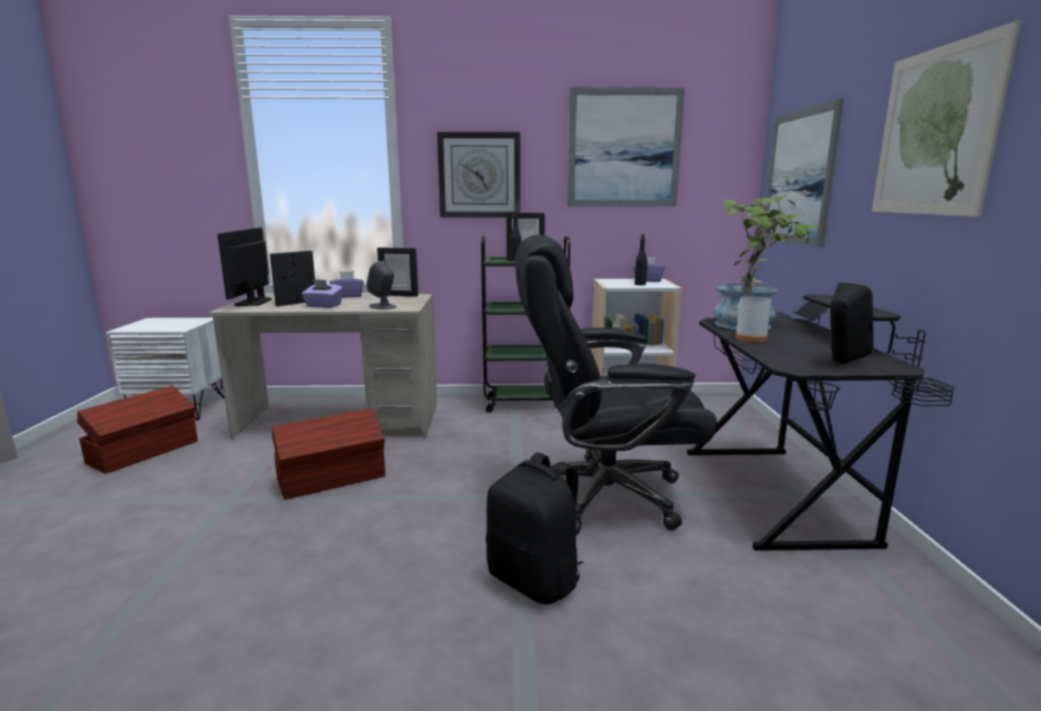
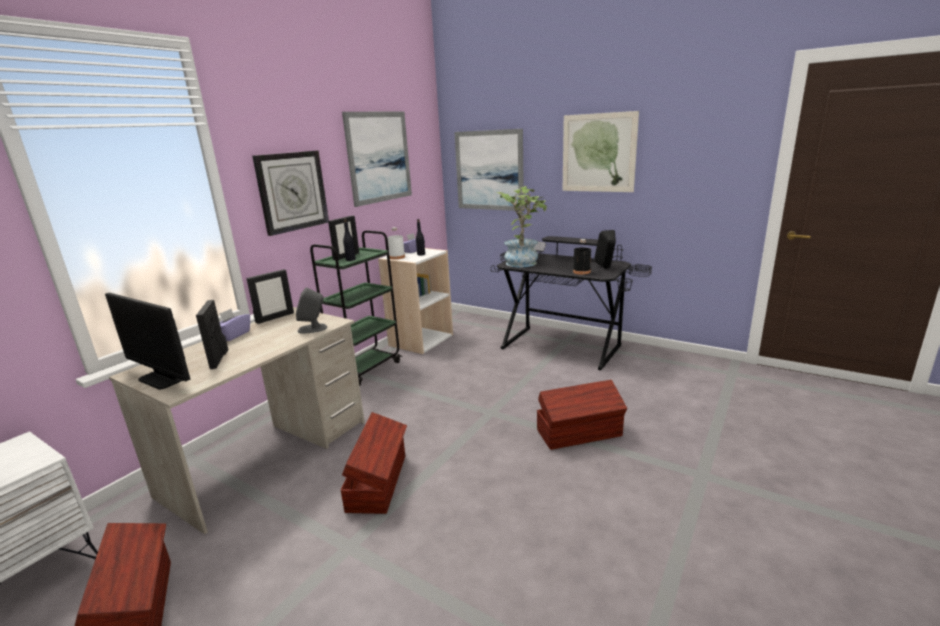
camera: 55 degrees left, 5 degrees up
purple tissue box [302,279,343,308] -> none
black backpack [486,452,583,605] -> brown storage box [537,380,627,450]
black office chair [515,235,717,535] -> none
white bottle [735,280,771,342] -> white bottle moved to [388,227,405,260]
none -> black bottle [573,239,591,275]

